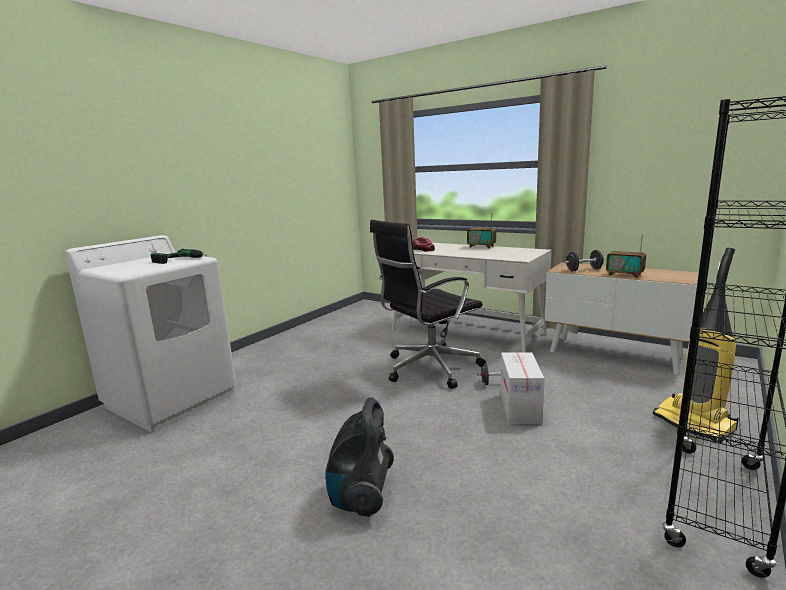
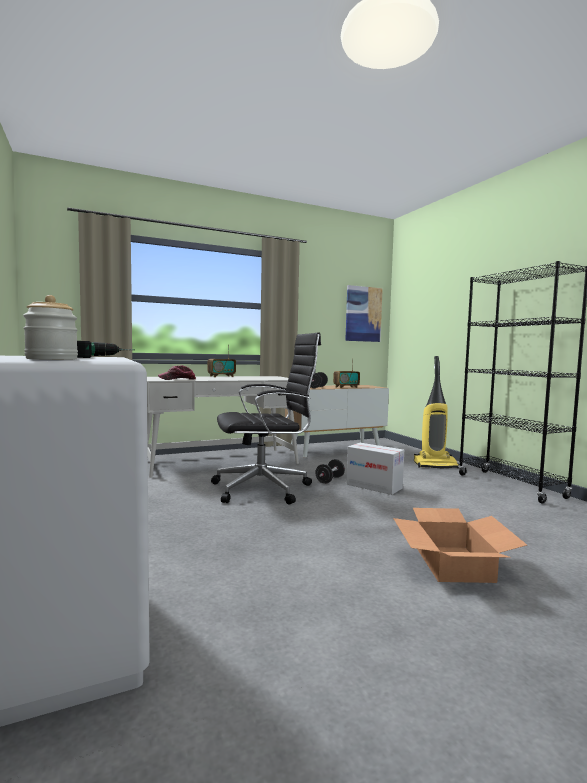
camera: 60 degrees left, 10 degrees down
vacuum cleaner [325,397,394,517] -> cardboard box [393,508,527,583]
black office chair [370,220,486,389] -> black office chair turned 105 degrees counterclockwise [211,332,321,505]
none -> jar [23,295,78,360]
none -> picture [345,285,383,342]

